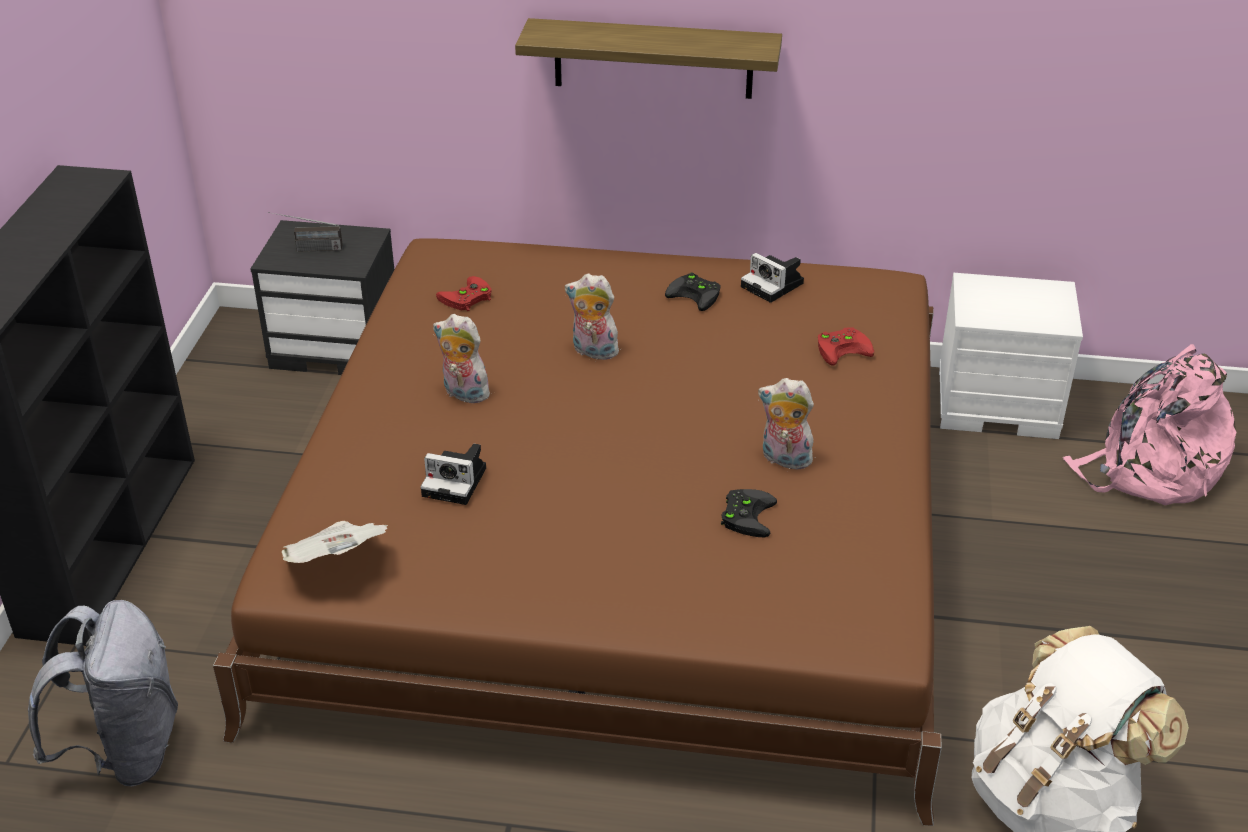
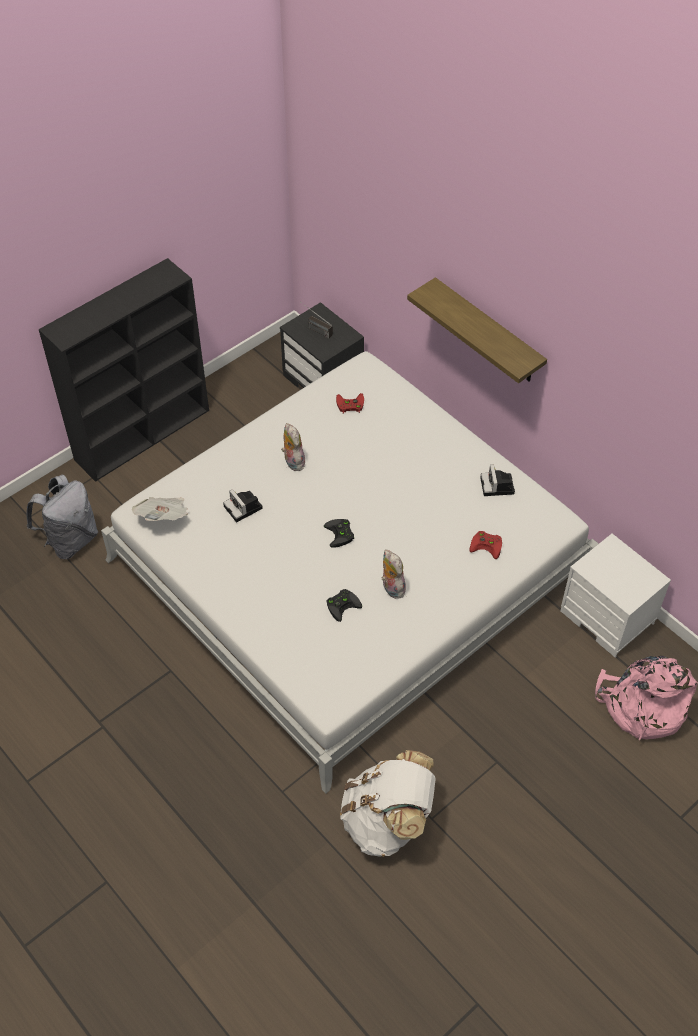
camera: 40 degrees right, 15 degrees up
brown bed [213,238,942,826] -> white bed [101,351,599,794]
plush toy [565,274,621,360] -> none
black game controller [665,273,721,311] -> black game controller moved to [324,519,354,548]

